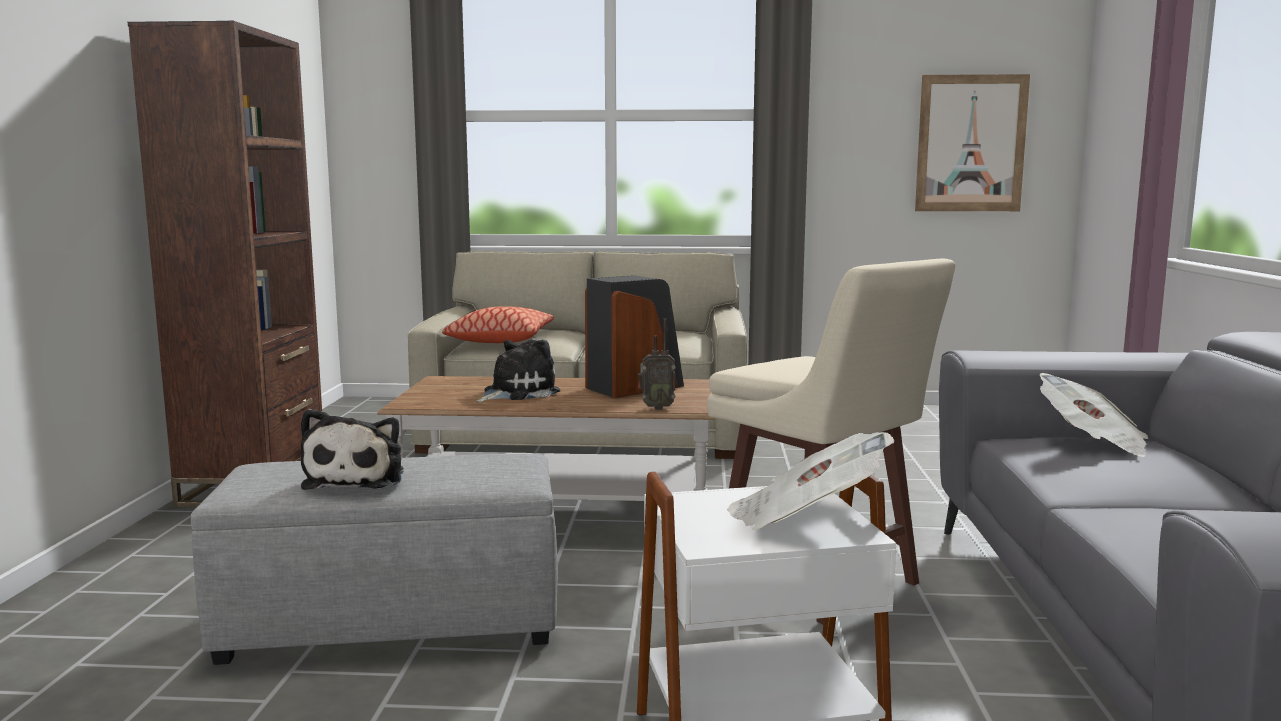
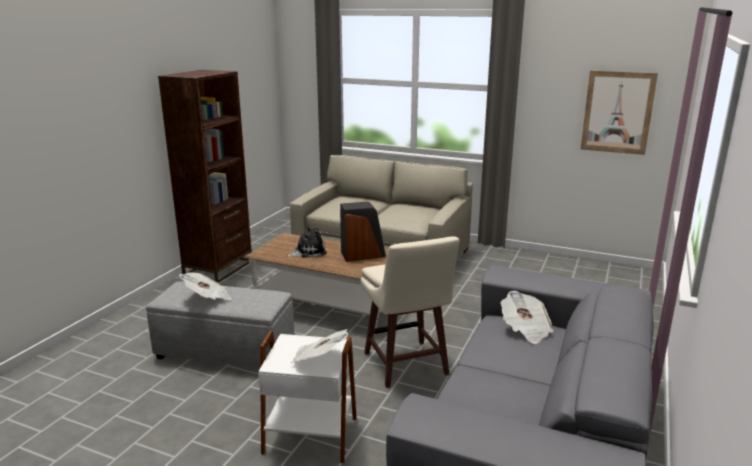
camera: 20 degrees right, 10 degrees up
plush toy [301,409,404,490] -> newspaper [179,272,232,300]
pillow [442,306,554,343] -> none
radio [638,319,676,410] -> none

